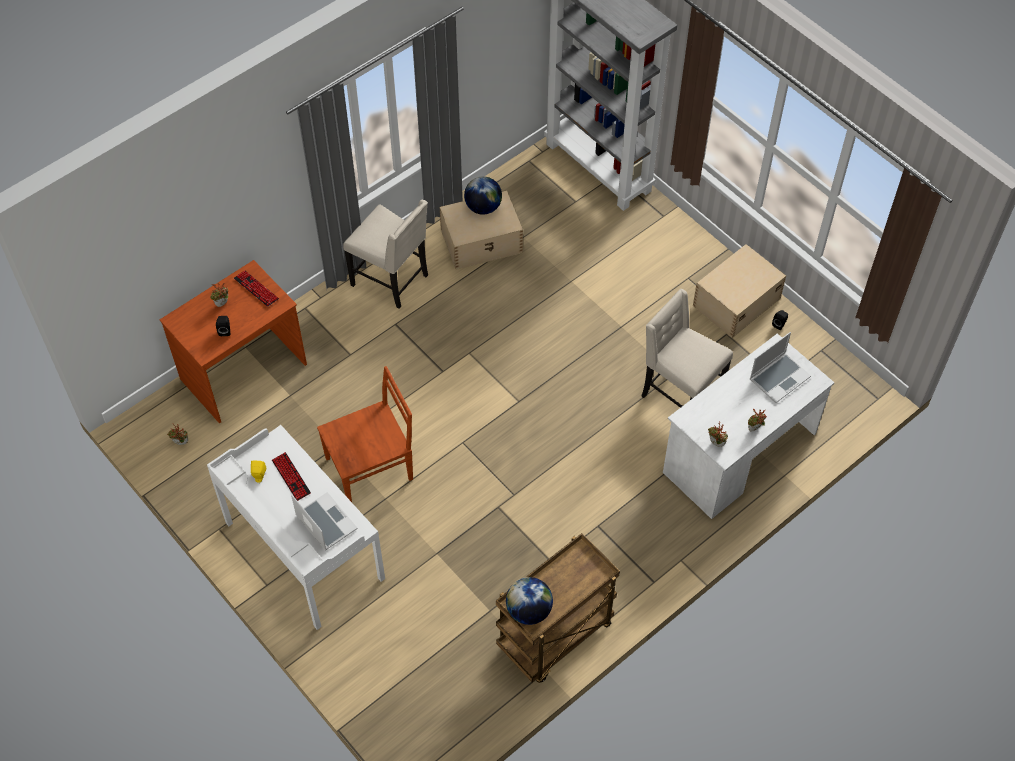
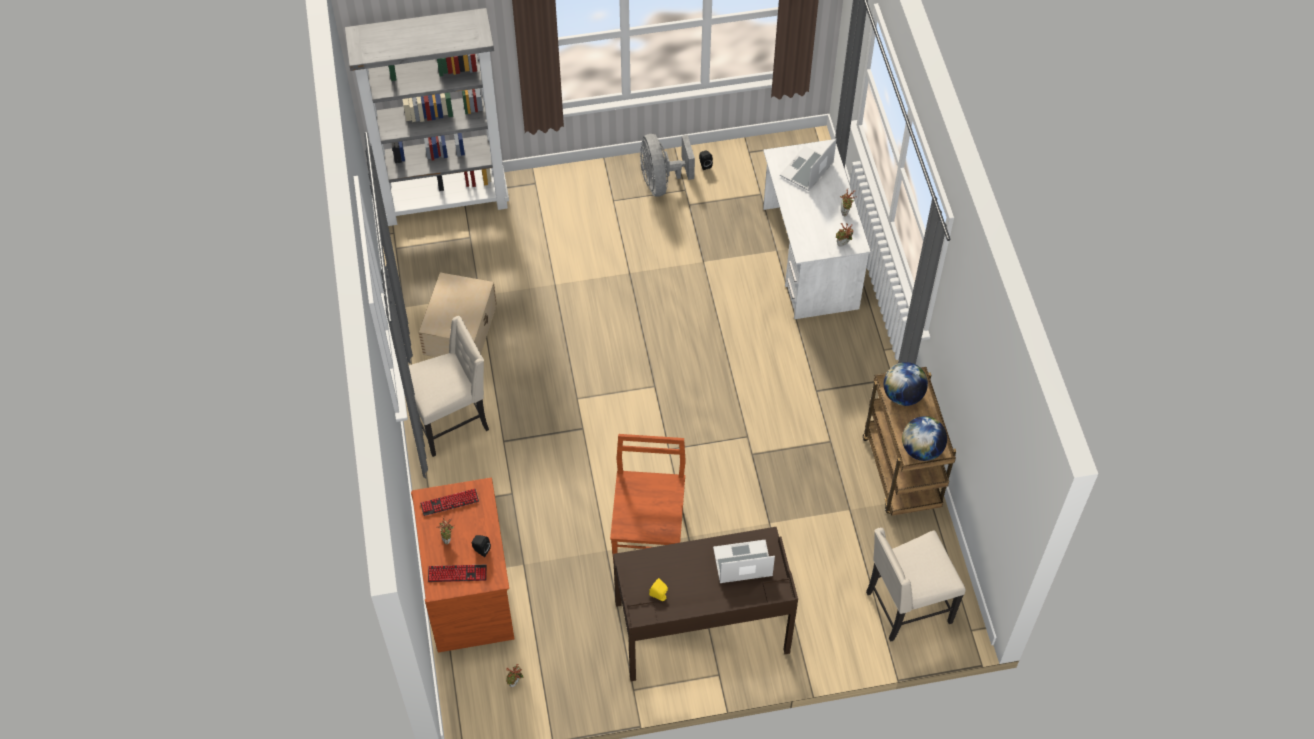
camera: 60 degrees left, 0 degrees up
white desk [207,425,385,630] -> brown desk [613,526,798,681]
keyboard [272,452,311,501] -> keyboard moved to [428,565,487,582]
globe [464,176,502,215] -> globe moved to [884,362,928,406]
beige chair [641,289,733,408] -> beige chair moved to [866,527,966,642]
beige storage box [693,244,786,338] -> grey fan [640,134,695,196]
laptop [750,332,811,403] -> laptop turned 135 degrees counterclockwise [780,138,836,191]

